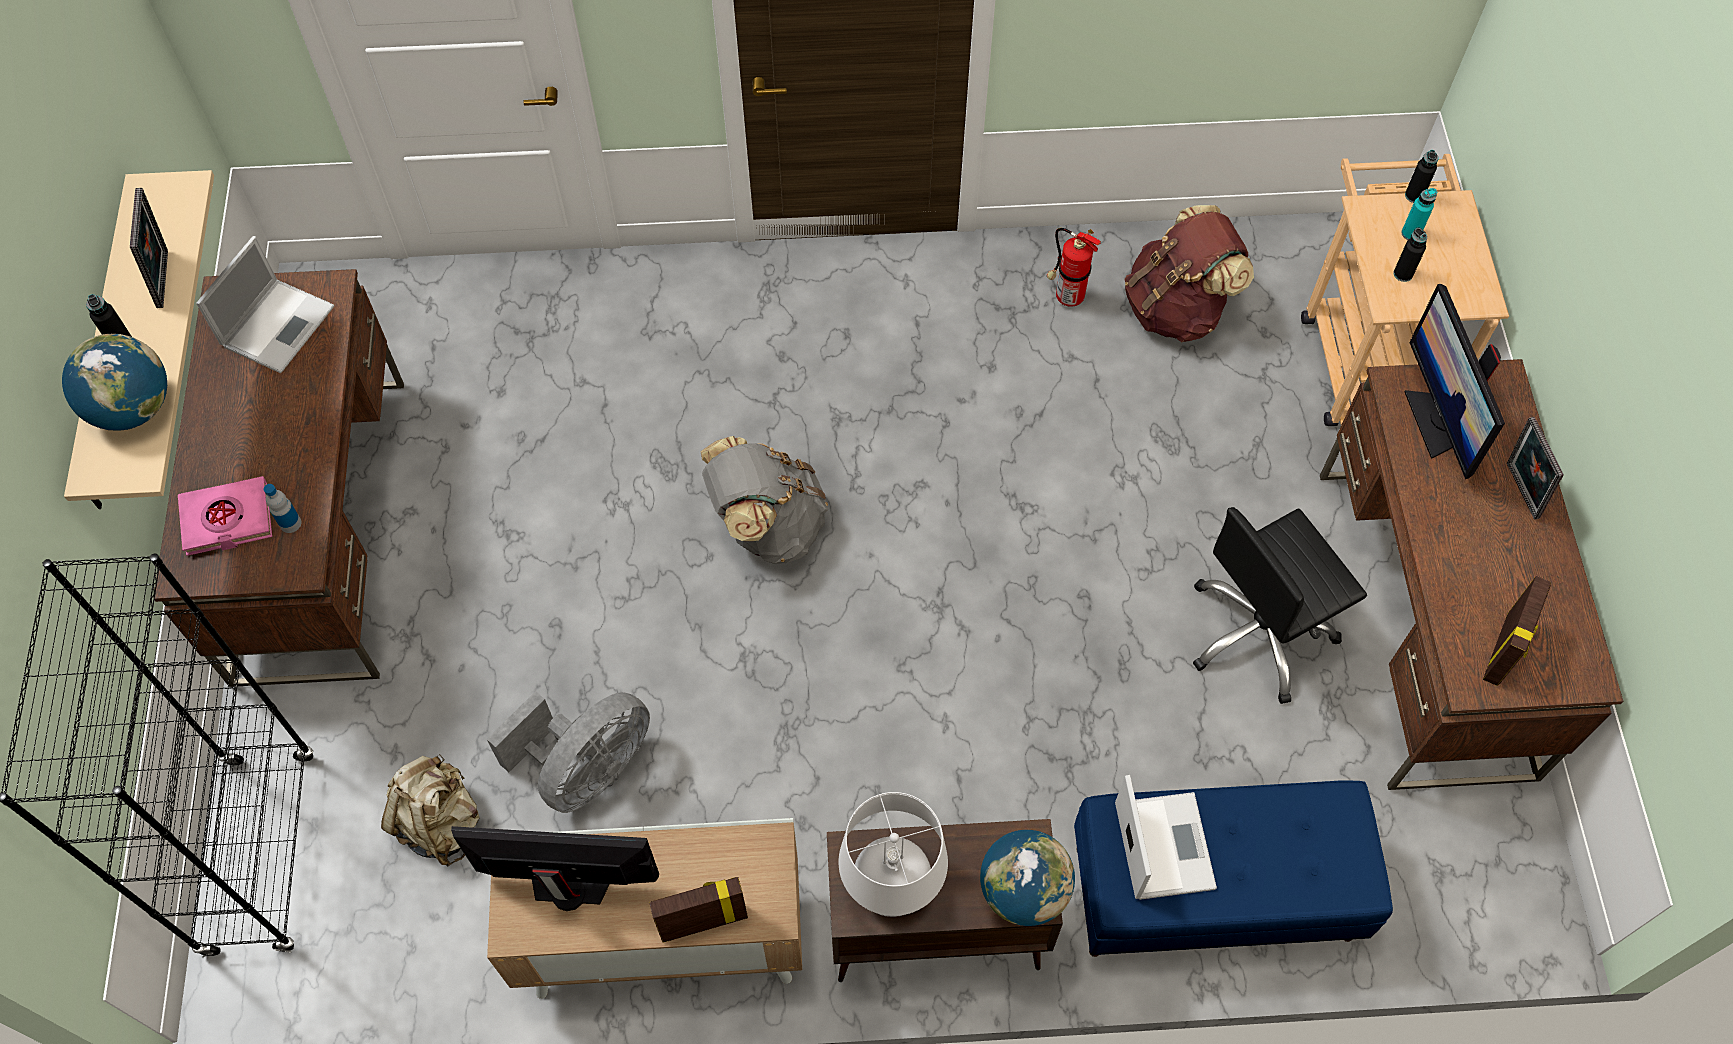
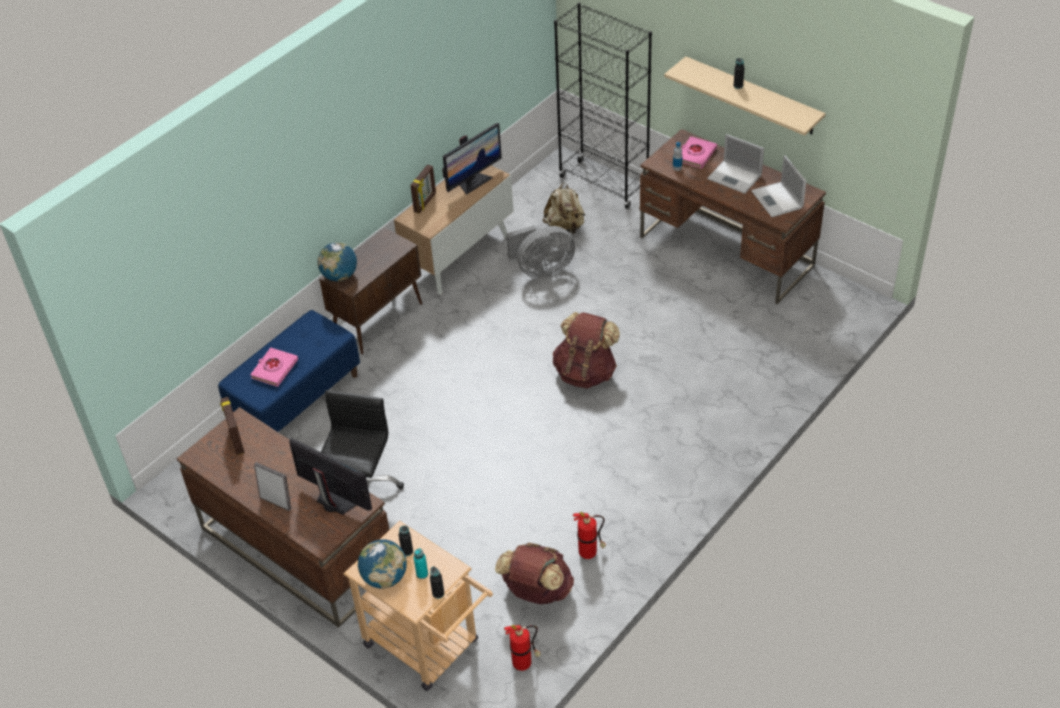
camera: 135 degrees right, 15 degrees down
globe [62,334,167,431] -> globe moved to [358,539,407,589]
picture frame [130,188,168,308] -> none
grey fan [487,691,650,813] -> grey fan turned 105 degrees counterclockwise [506,225,575,279]
grey backpack [700,436,828,564] -> brown backpack [553,312,620,388]
white table lamp [838,792,948,917] -> none
laptop [1115,775,1217,900] -> laptop moved to [707,134,764,194]
none -> pink book [250,347,298,387]
none -> fire extinguisher [504,625,541,671]

